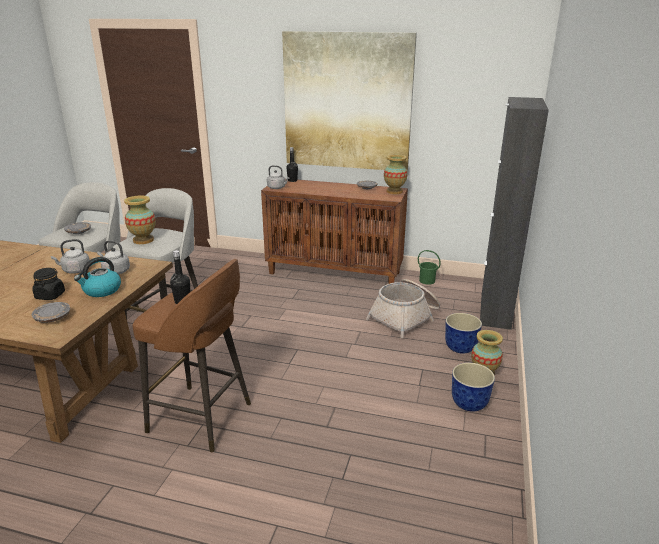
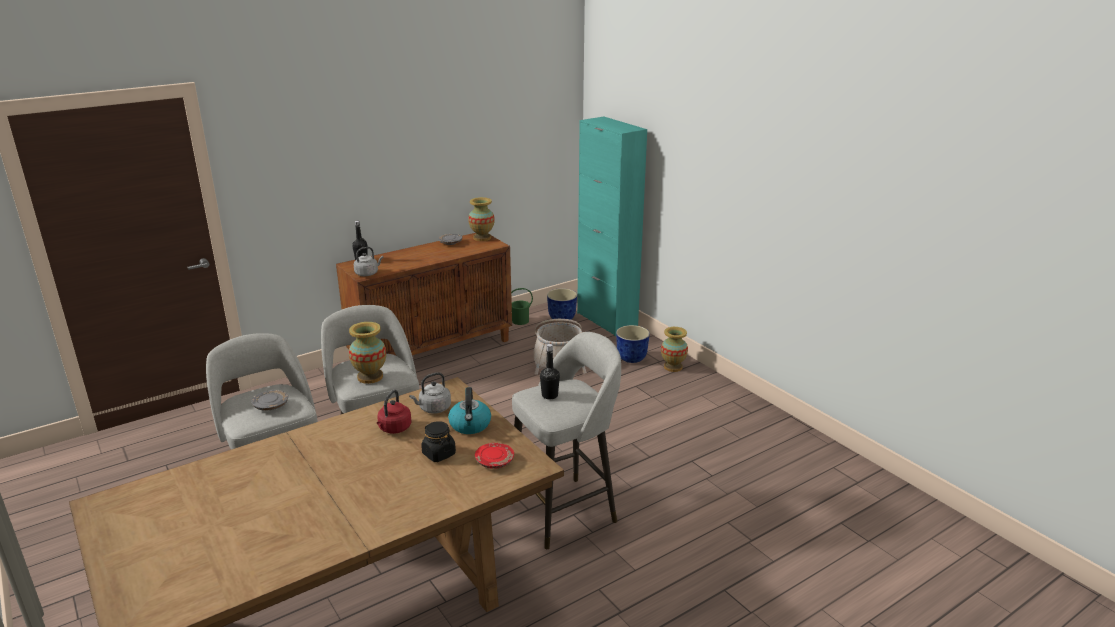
camera: 50 degrees left, 0 degrees up
grey plate [32,302,70,323] -> red plate [475,443,514,469]
grey kettle [51,239,90,274] -> red kettle [377,390,411,434]
brown stool [133,259,251,453] -> grey stool [512,332,621,549]
picture [282,31,417,171] -> none
planter [452,363,495,412] -> planter moved to [547,288,577,320]
black cabinet [480,97,549,330] -> turquoise cabinet [577,117,647,336]

